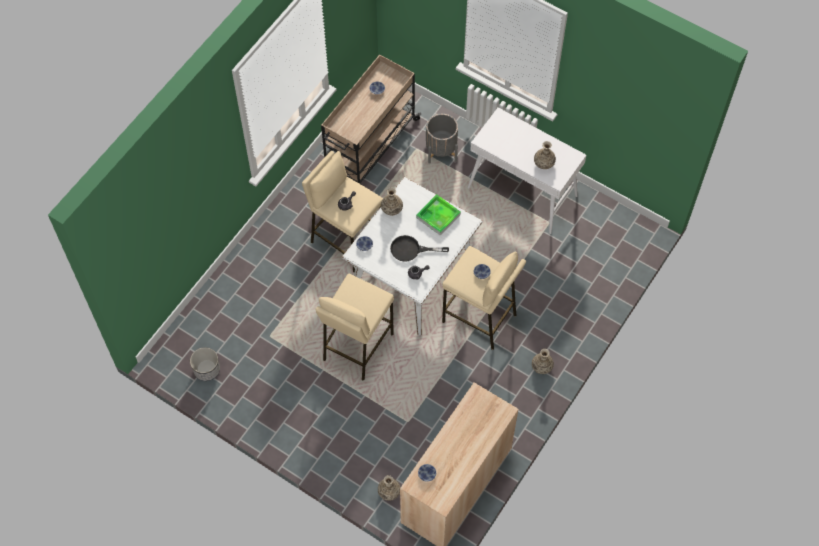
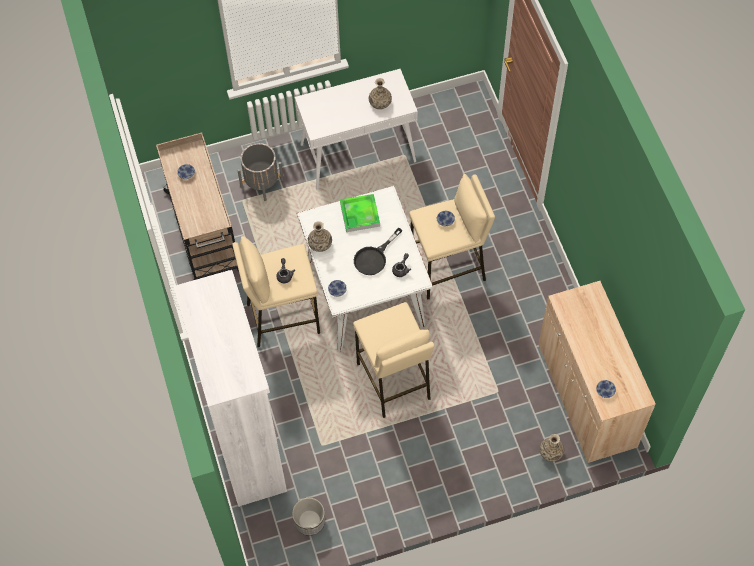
camera: 50 degrees left, 0 degrees up
vase [532,349,554,374] -> none
none -> white bookcase [174,270,287,507]

